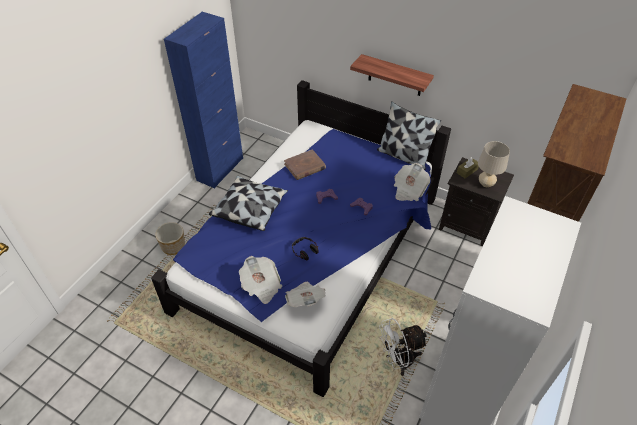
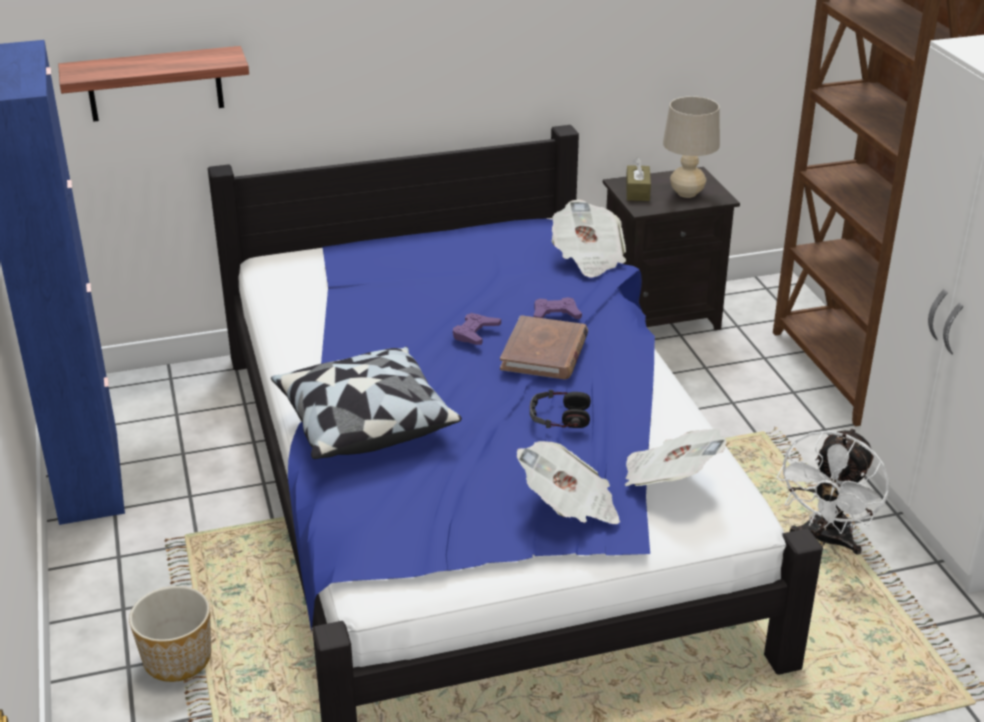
camera: 45 degrees left, 15 degrees down
brown book [284,149,326,180] -> brown book moved to [500,315,588,379]
shelf [350,54,434,96] -> shelf moved to [58,46,249,122]
pillow [377,101,441,170] -> none

